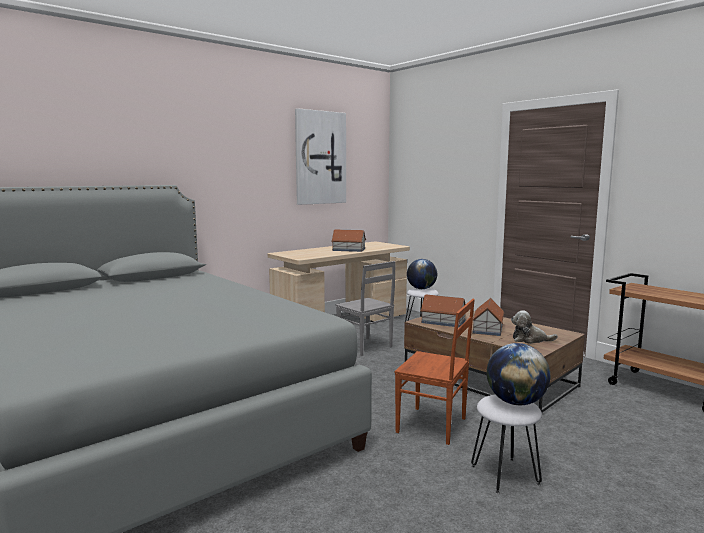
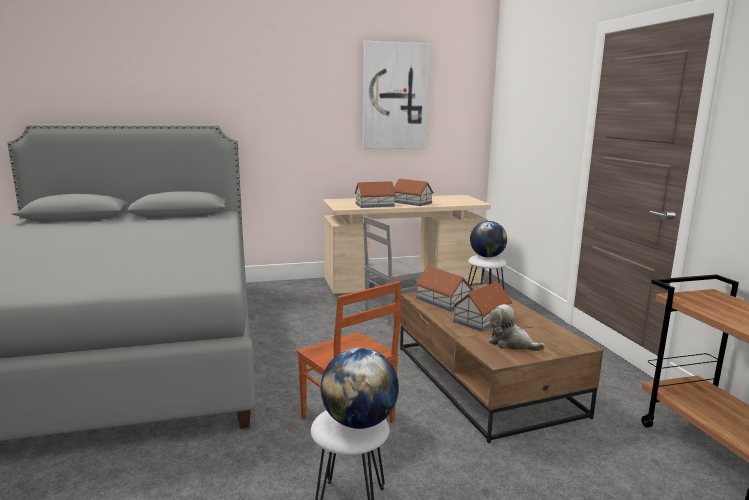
camera: 25 degrees right, 5 degrees up
grey chair [336,261,396,356] -> grey chair turned 75 degrees clockwise [363,216,425,326]
none -> toy house [355,181,396,208]

